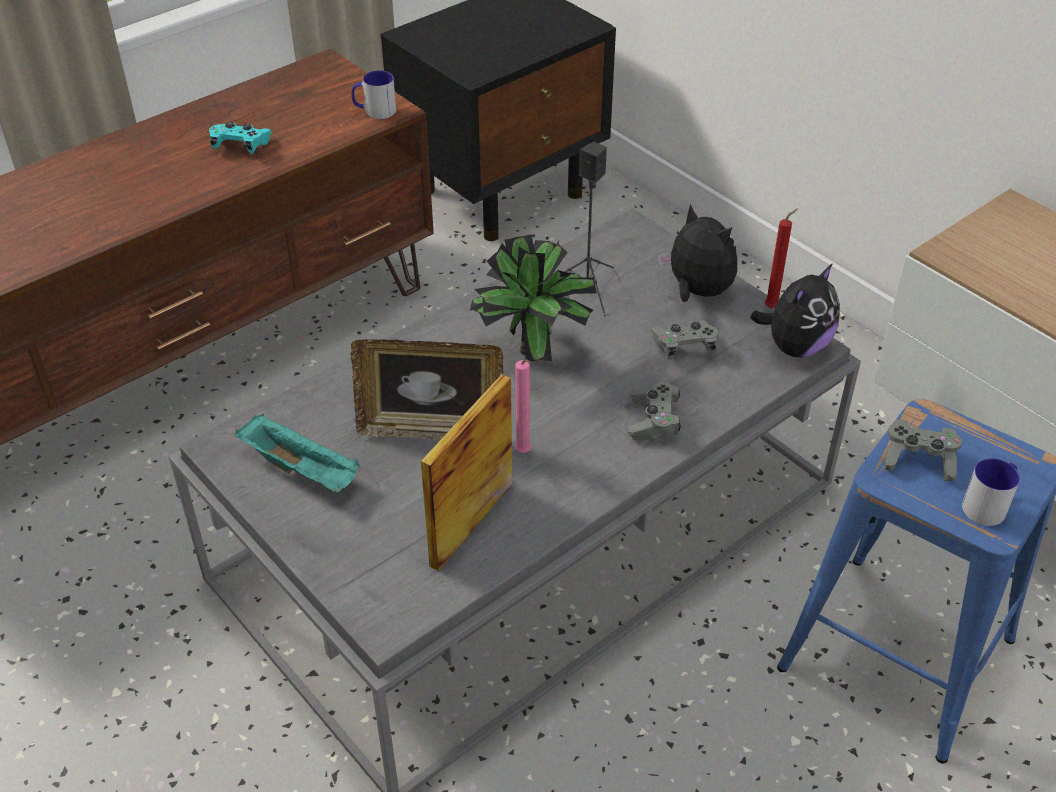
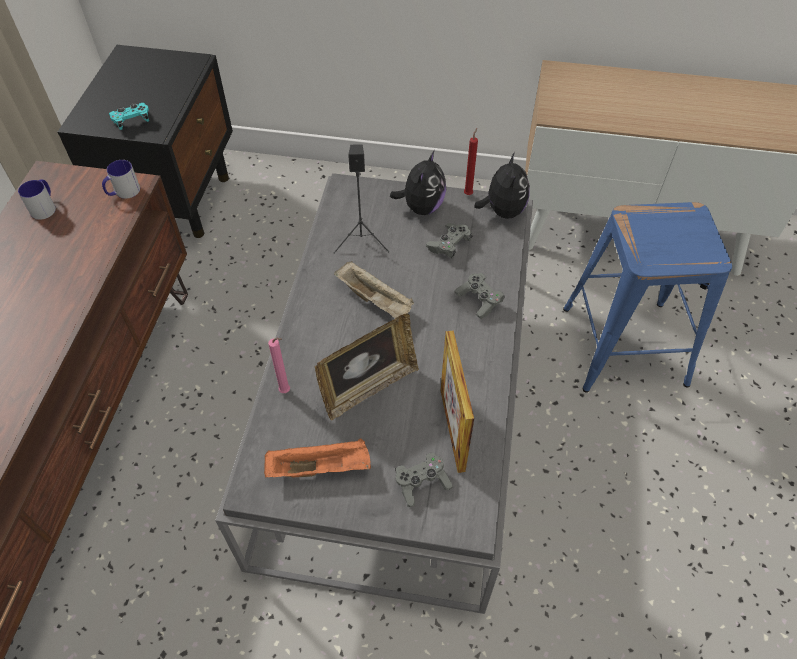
camera: 40 degrees left, 10 degrees up
turquoise game controller [209,121,272,154] -> turquoise game controller moved to [109,103,149,130]
turquoise tray [235,414,360,493] -> orange tray [264,439,371,477]
potted plant [470,235,597,362] -> beige tray [334,261,414,318]
pink candle [515,360,531,453] -> pink candle moved to [268,338,290,393]
plush toy [658,204,737,302] -> plush toy turned 105 degrees clockwise [390,150,446,215]
grey game controller [884,419,962,482] -> grey game controller moved to [395,452,453,507]
mug [962,458,1020,526] -> mug moved to [18,179,56,220]

